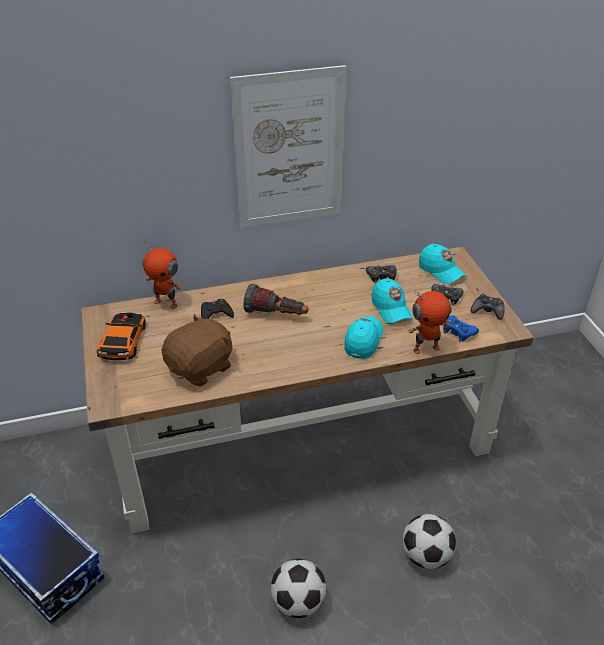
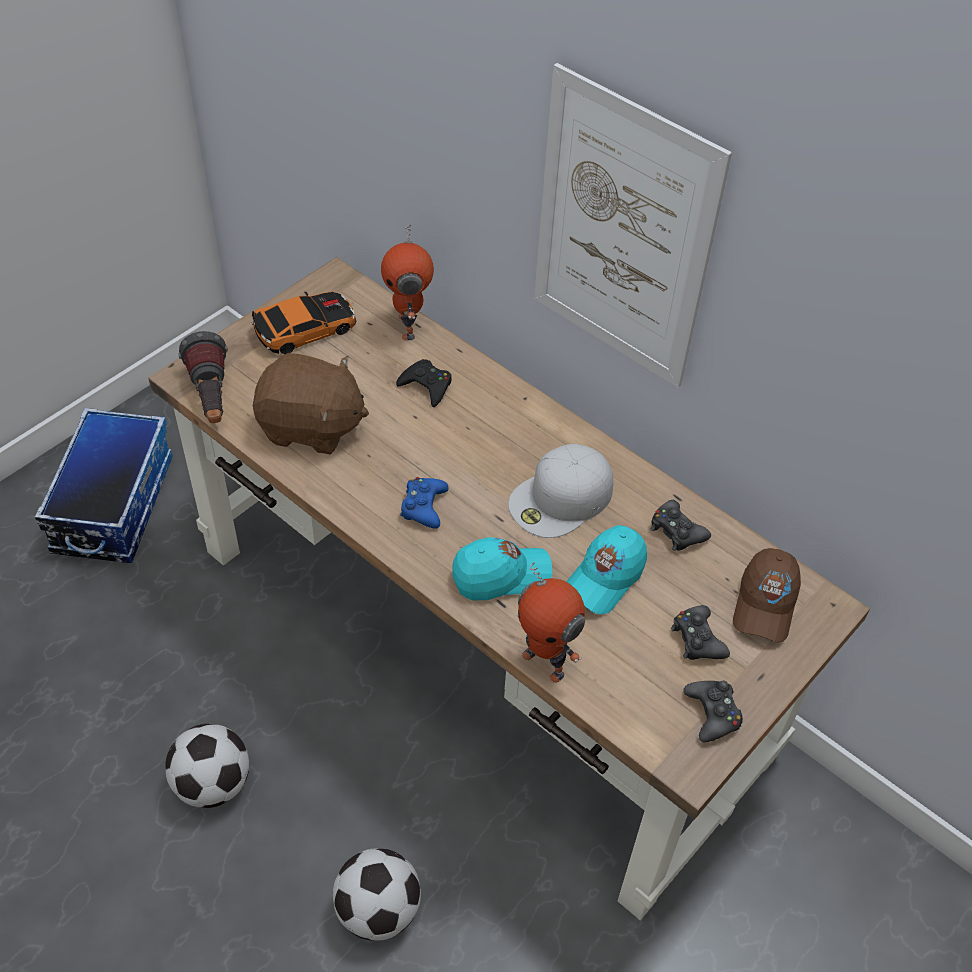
camera: 55 degrees right, 10 degrees up
flashlight [243,284,309,315] -> flashlight moved to [179,331,228,423]
turquoise cap [419,244,466,284] -> brown cap [733,548,801,643]
blue game controller [443,316,479,342] -> blue game controller moved to [400,477,449,529]
none -> white cap [508,444,613,538]

